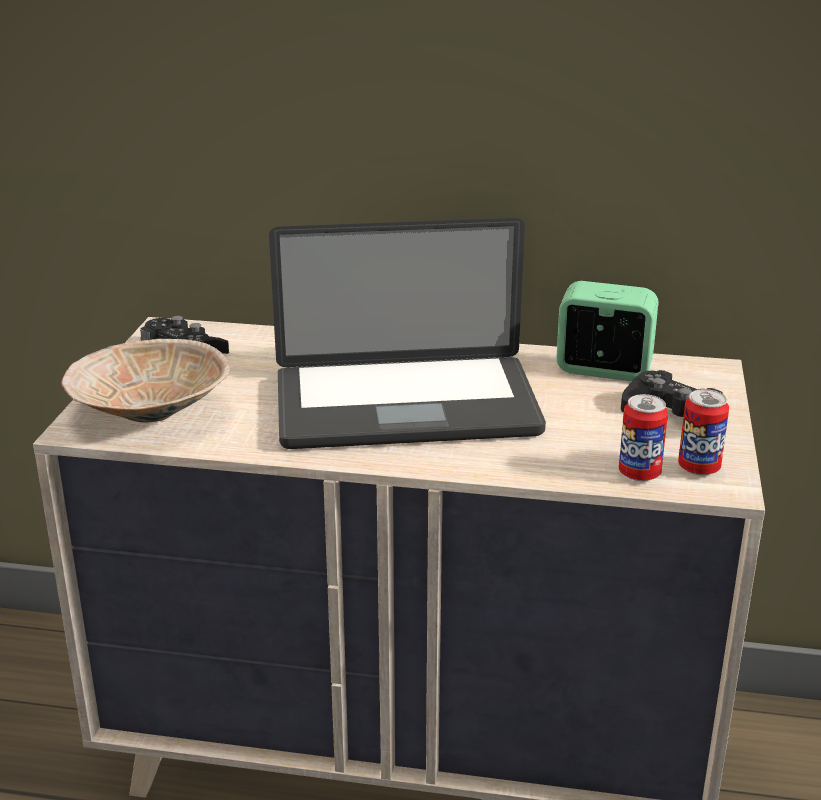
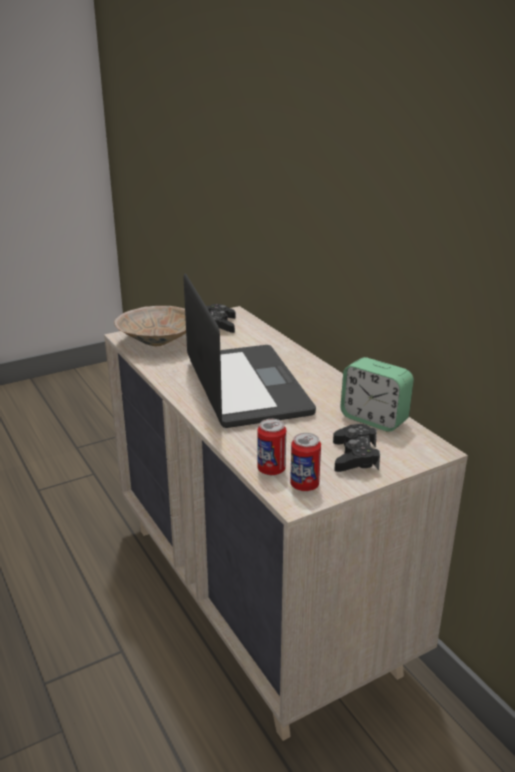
camera: 50 degrees right, 0 degrees up
laptop [269,218,546,449] -> laptop turned 150 degrees counterclockwise [183,273,316,428]
alarm clock [556,281,658,381] -> alarm clock turned 150 degrees clockwise [340,357,414,432]

